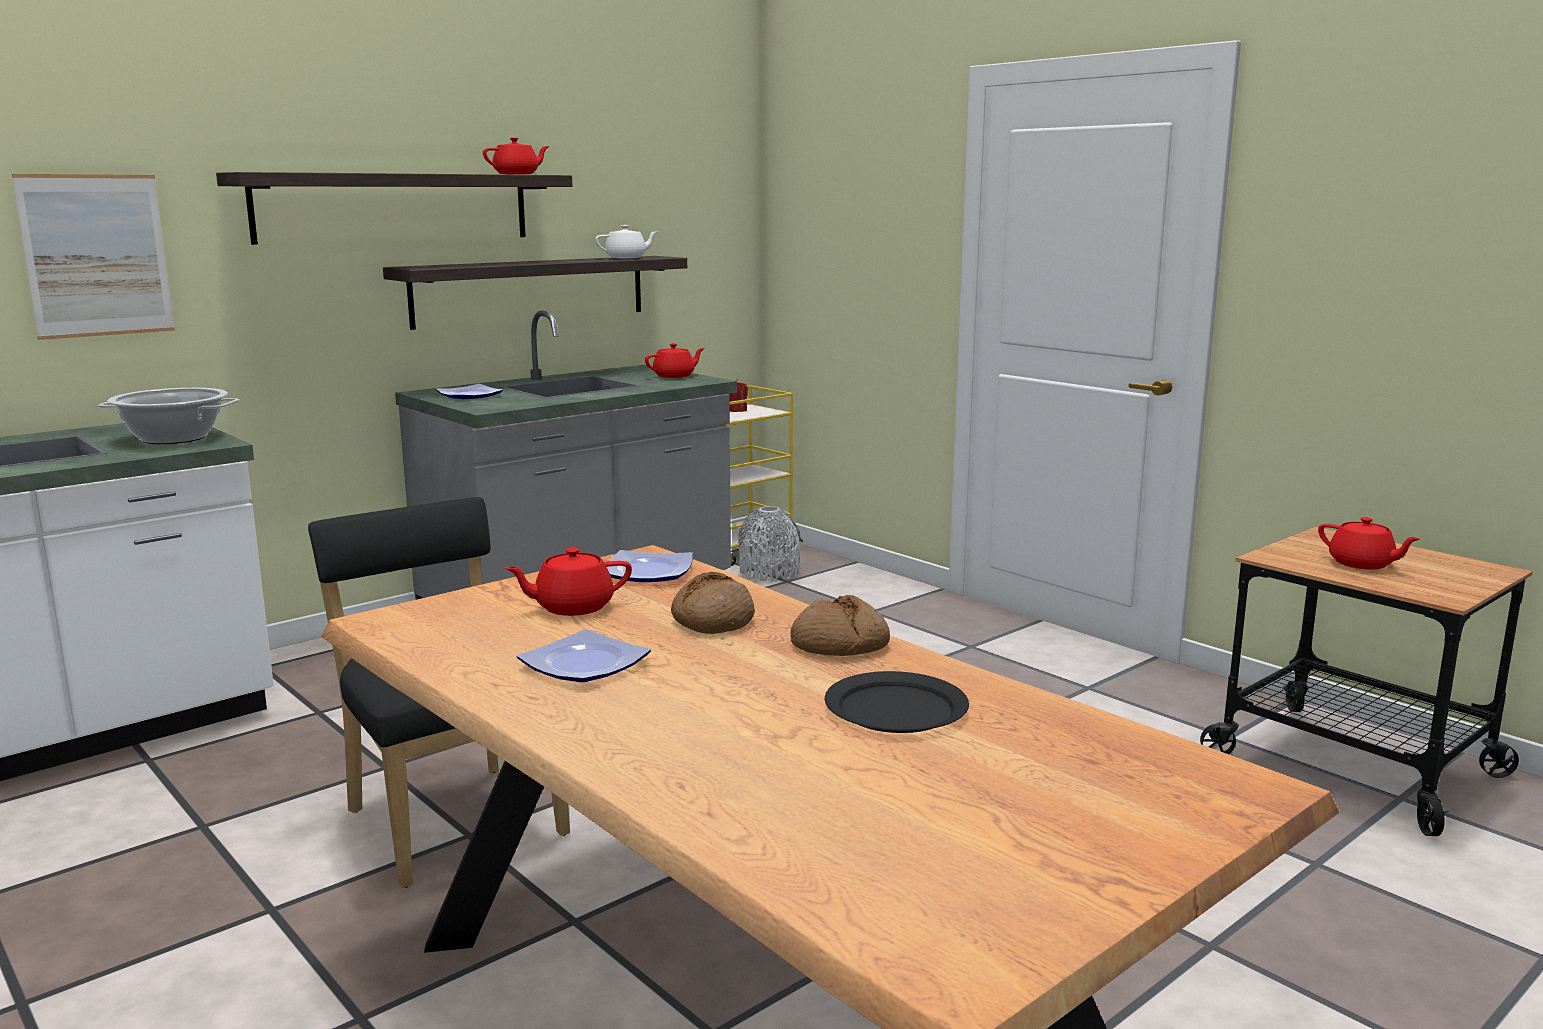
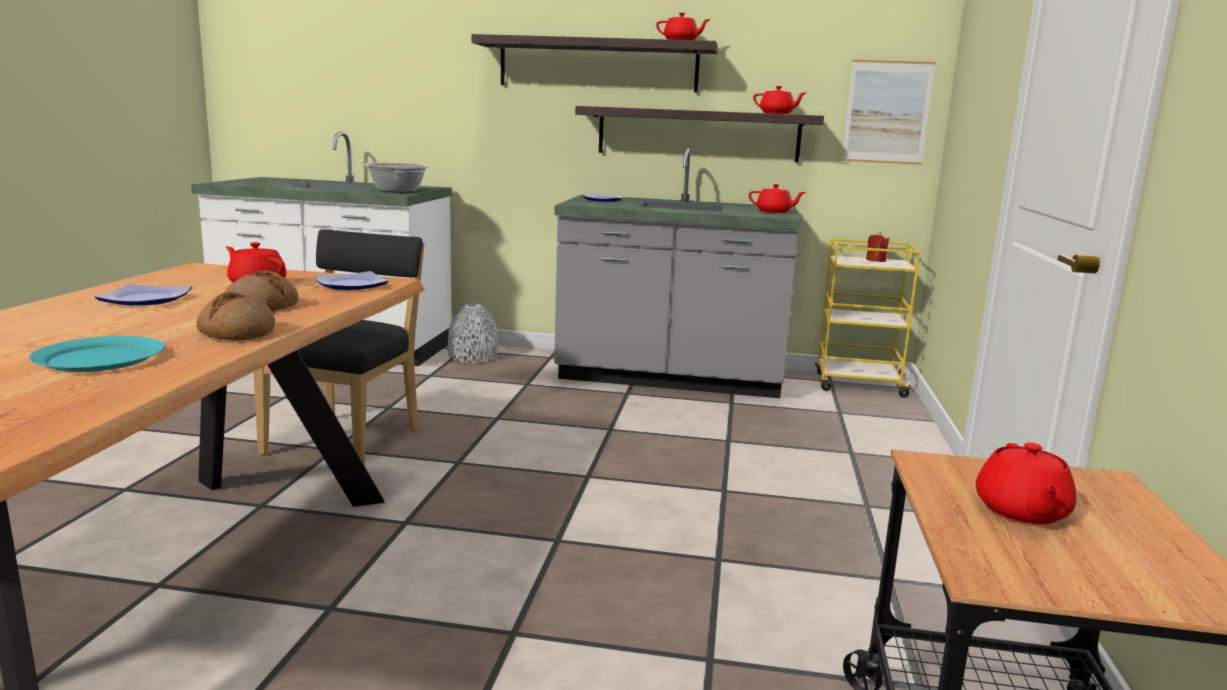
camera: 50 degrees right, 0 degrees up
picture [12,174,175,340] -> picture moved to [842,60,935,165]
white teapot [595,225,659,258] -> red teapot [753,86,806,114]
grey vase [738,506,800,581] -> grey vase moved to [448,304,498,363]
black plate [825,671,969,733] -> turquoise plate [29,336,165,372]

